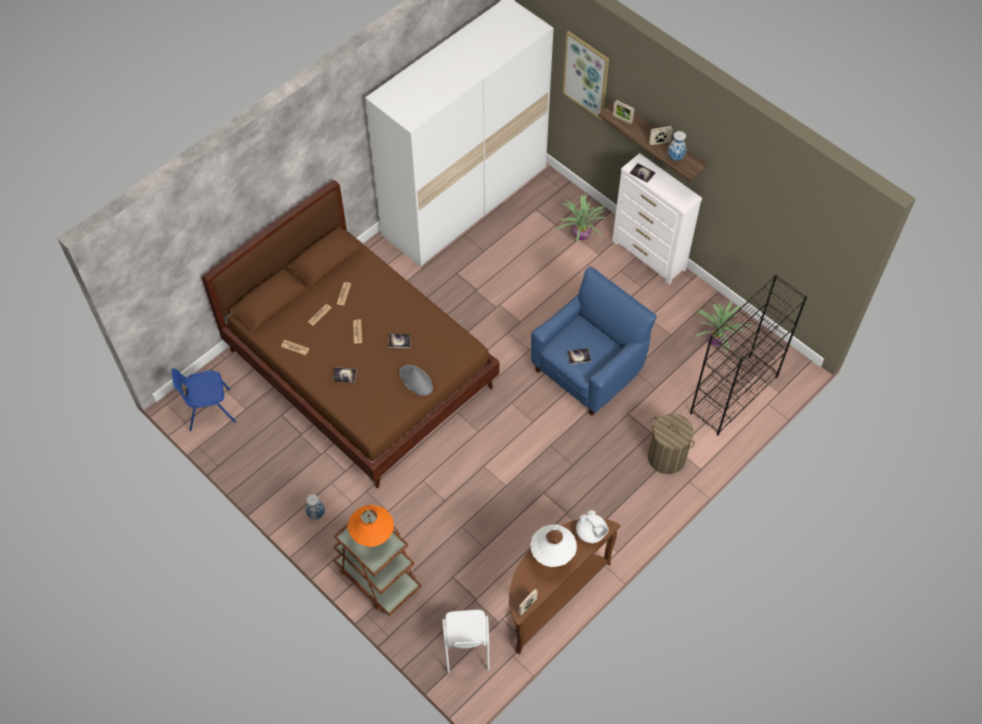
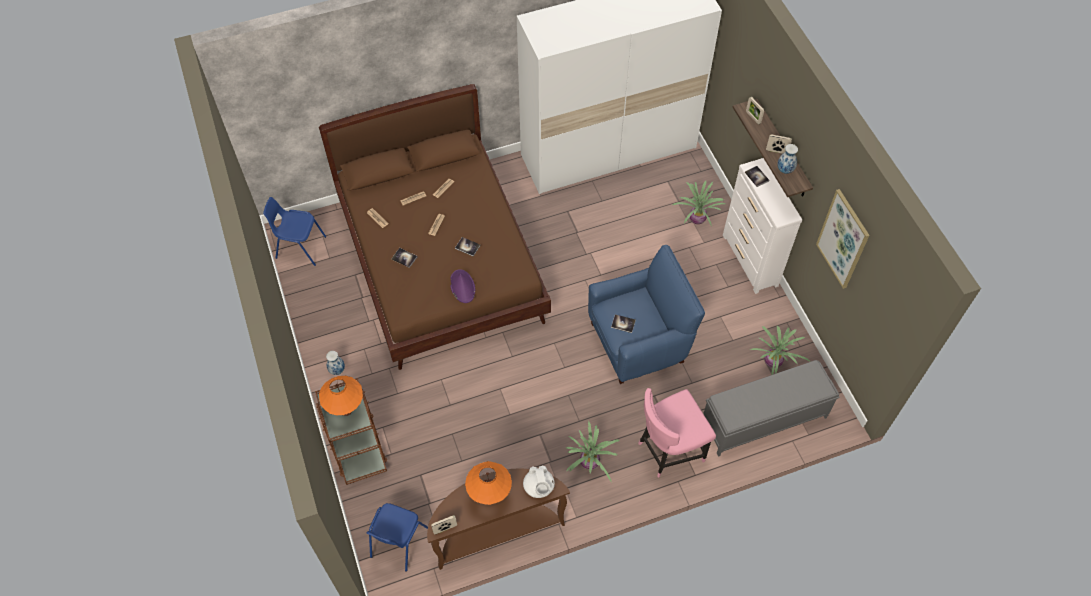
camera: 25 degrees right, 0 degrees up
grey hat [399,365,433,396] -> purple hat [450,269,475,303]
white chair [442,610,489,673] -> blue chair [367,503,428,572]
white table lamp [530,524,577,567] -> orange table lamp [465,461,512,505]
picture [563,31,609,120] -> picture moved to [816,189,869,289]
laundry basket [648,413,695,474] -> pink chair [638,388,716,478]
black bookcase [690,274,807,436] -> grey bench [703,360,840,457]
none -> potted plant [566,421,620,482]

